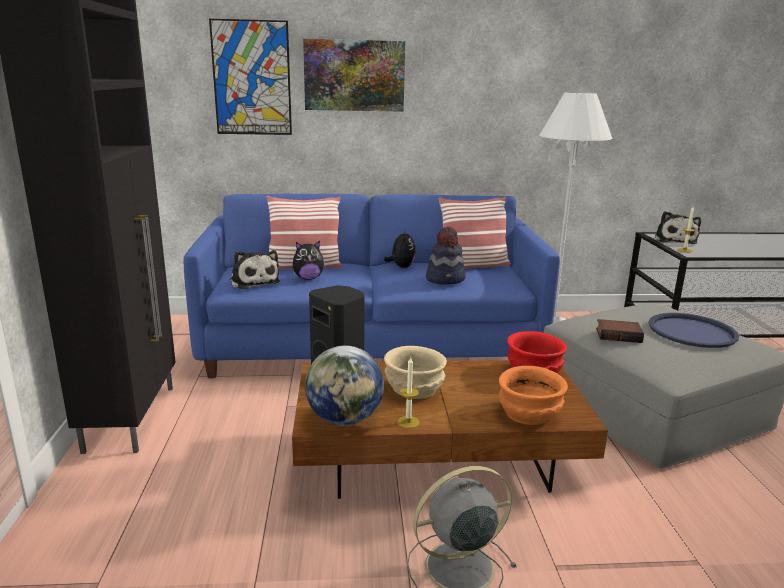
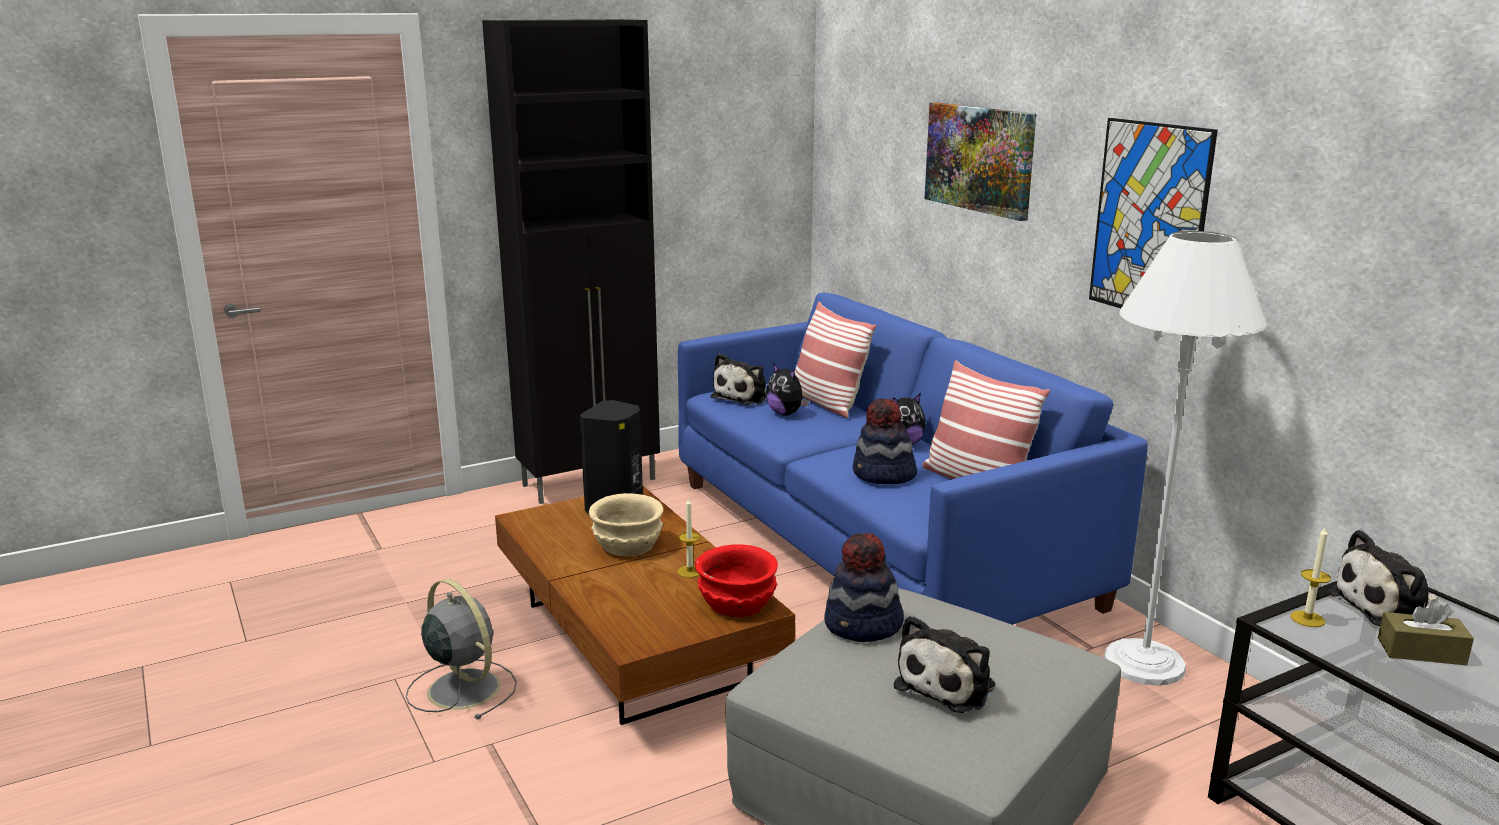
camera: 65 degrees right, 0 degrees up
picture [209,19,292,135] -> picture moved to [1089,118,1218,308]
globe [305,345,384,426] -> none
candle [397,357,420,428] -> candle moved to [678,497,700,578]
orange bowl [499,366,568,425] -> none
book [596,319,644,343] -> hat [824,533,904,642]
blue tray [649,313,739,348] -> plush toy [894,615,995,713]
none -> brown tissue box [1378,599,1474,665]

